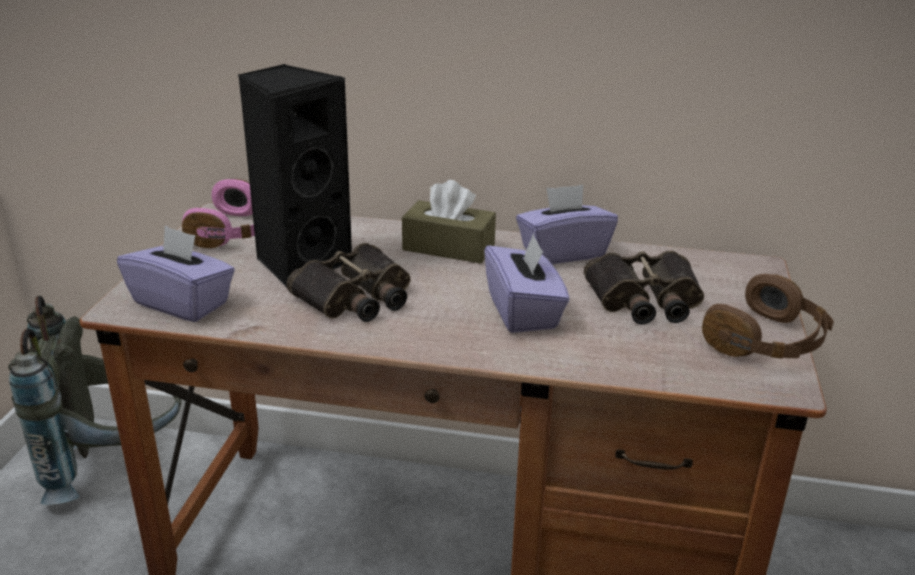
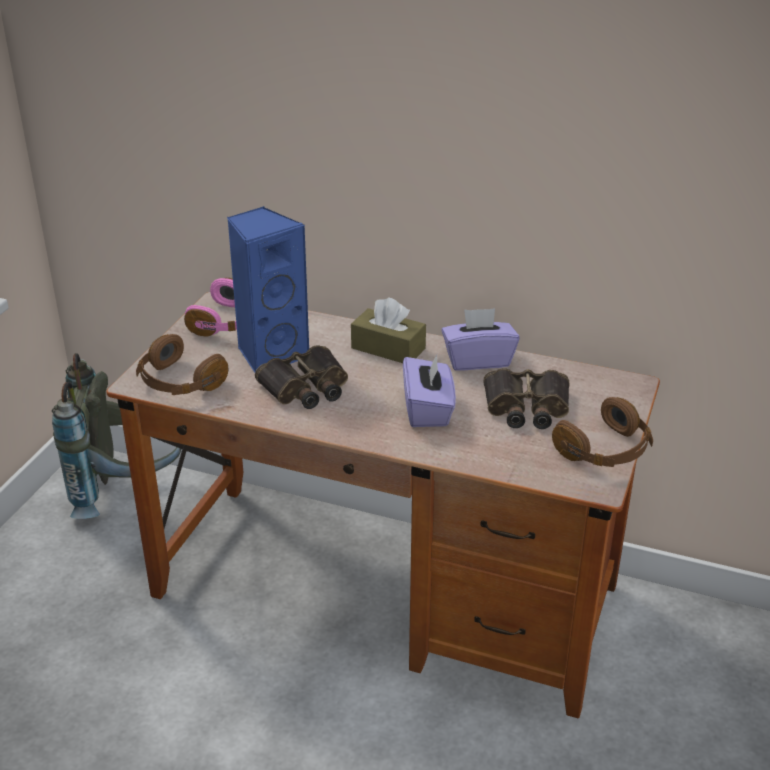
camera: 10 degrees right, 5 degrees up
purple tissue box [117,225,235,322] -> brown headphones [136,334,228,395]
black speaker [237,64,352,288] -> blue speaker [227,206,309,373]

